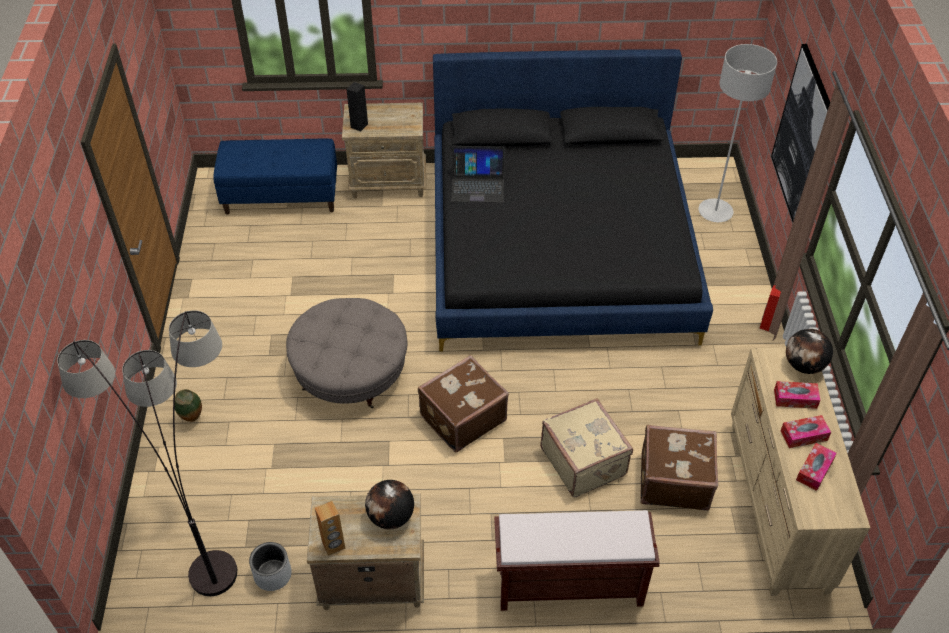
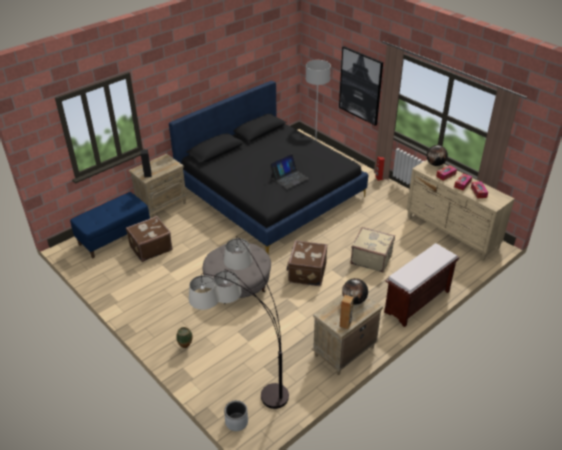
camera: 40 degrees left, 10 degrees down
grey planter [249,542,292,591] -> grey planter moved to [224,400,248,431]
laptop [451,146,504,202] -> laptop moved to [270,154,309,189]
brown suitcase [640,425,718,511] -> brown suitcase moved to [126,216,173,262]

